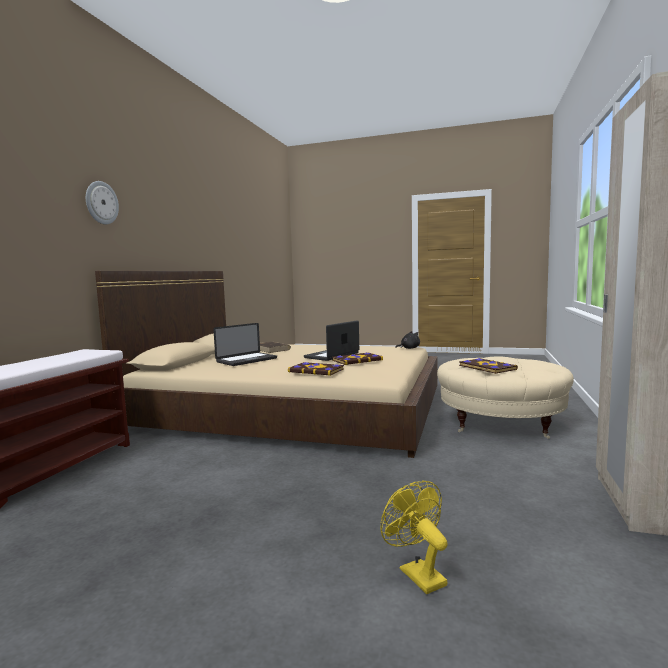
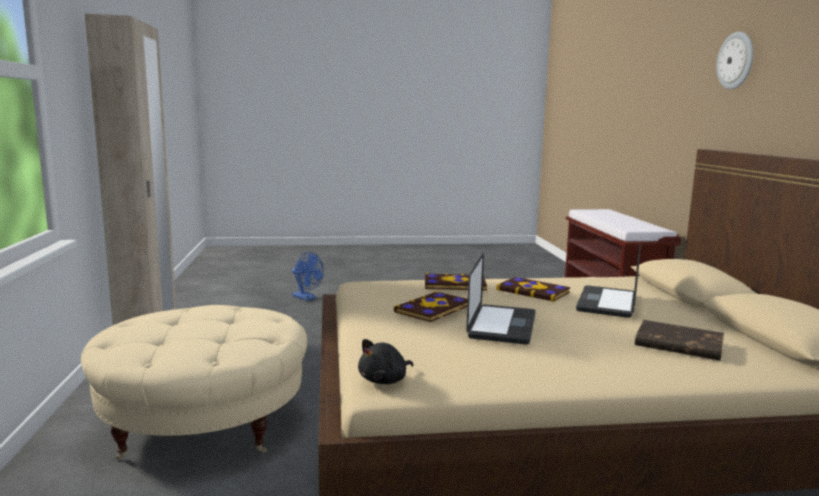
camera: 155 degrees right, 5 degrees up
yellow fan [380,480,448,594] -> blue fan [292,252,324,301]
book [459,358,518,374] -> book moved to [496,277,570,302]

